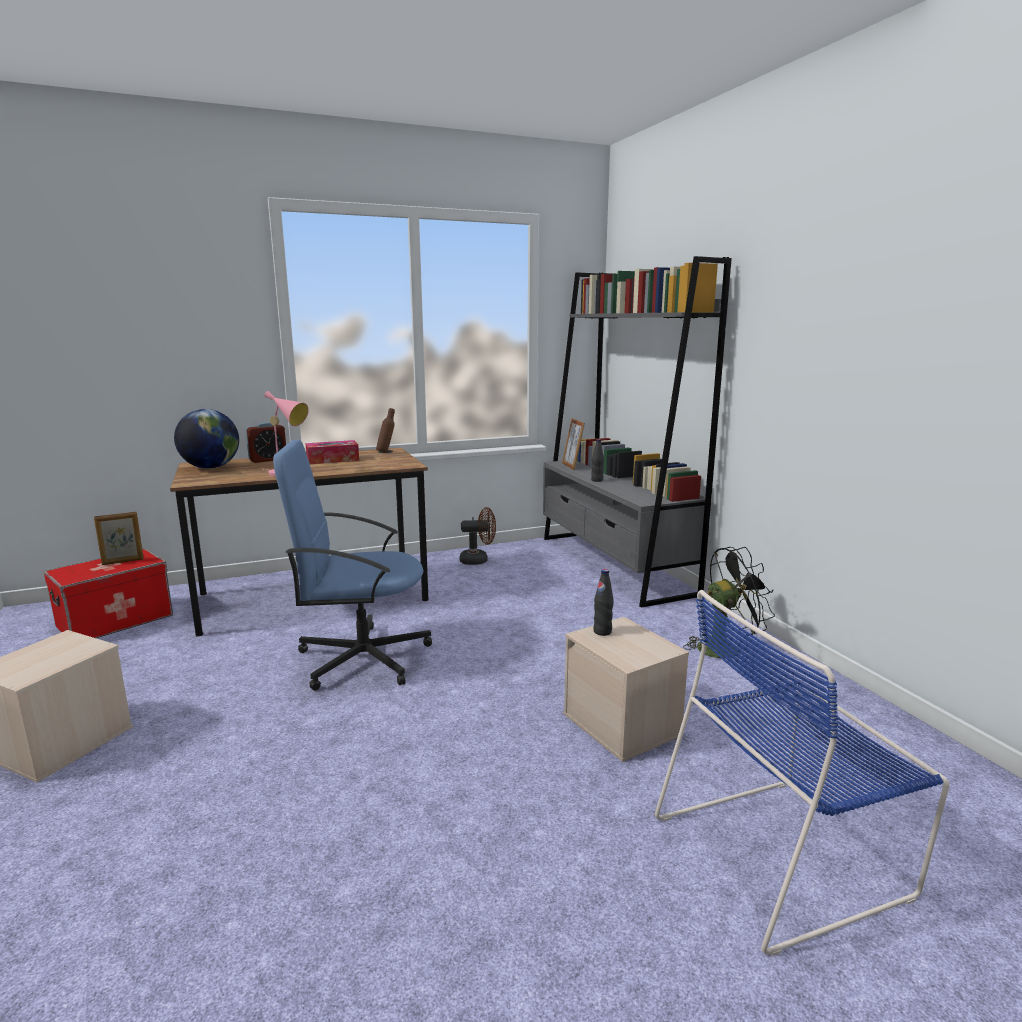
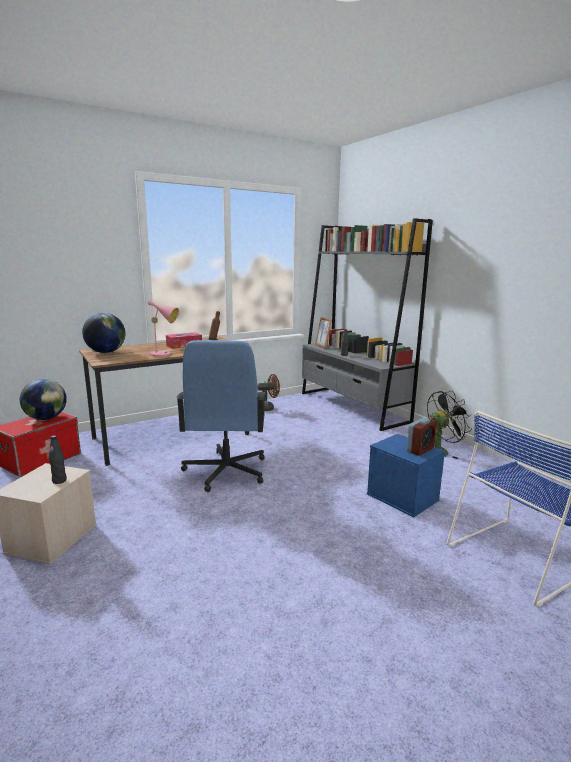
camera: 10 degrees left, 0 degrees up
picture frame [94,512,144,565] -> globe [20,379,67,420]
alarm clock [245,422,286,463] -> alarm clock moved to [407,417,437,456]
blue office chair [273,439,432,691] -> blue office chair turned 75 degrees counterclockwise [176,340,266,492]
beige storage box [563,617,689,762] -> blue storage box [367,434,445,518]
black bottle [593,569,614,636] -> black bottle moved to [49,435,67,484]

